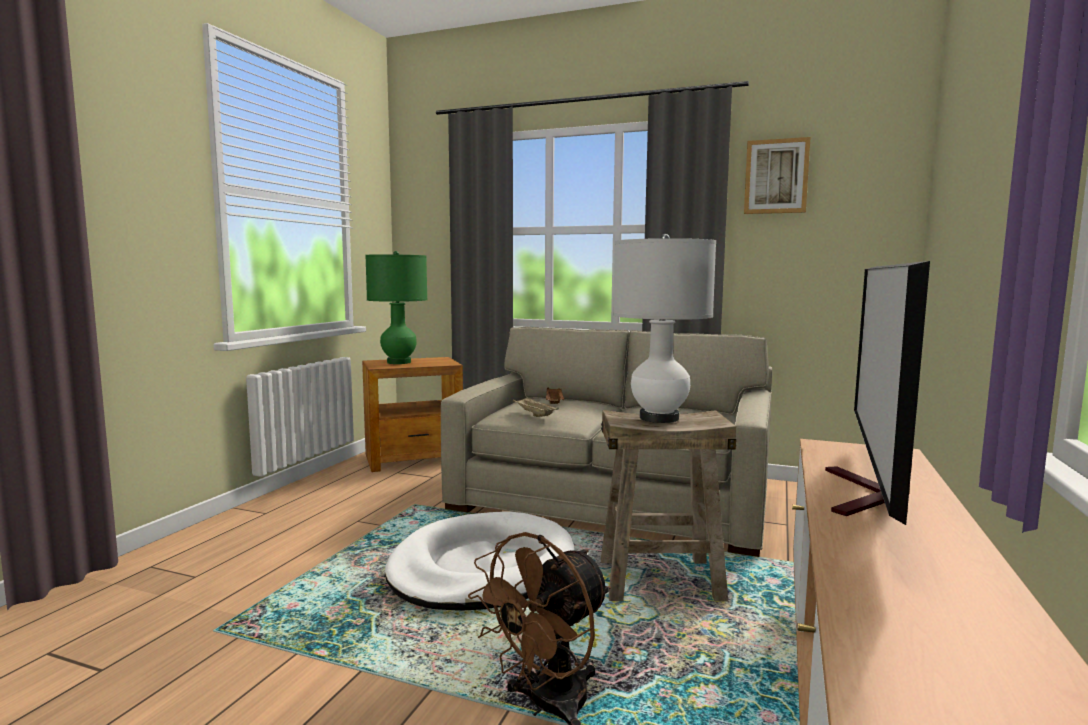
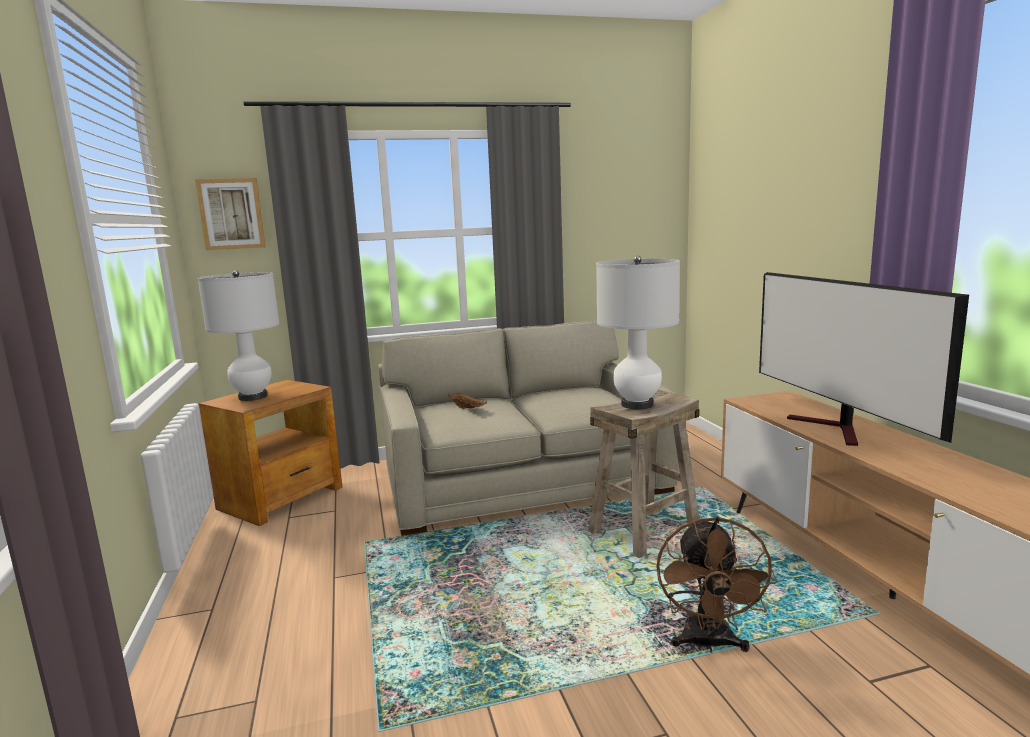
camera: 35 degrees left, 5 degrees up
green table lamp [365,251,428,364] -> white table lamp [198,270,280,401]
white dog bed [385,512,574,611] -> none
beige tray [513,397,559,417] -> none
picture [744,137,811,214] -> picture moved to [195,178,266,250]

